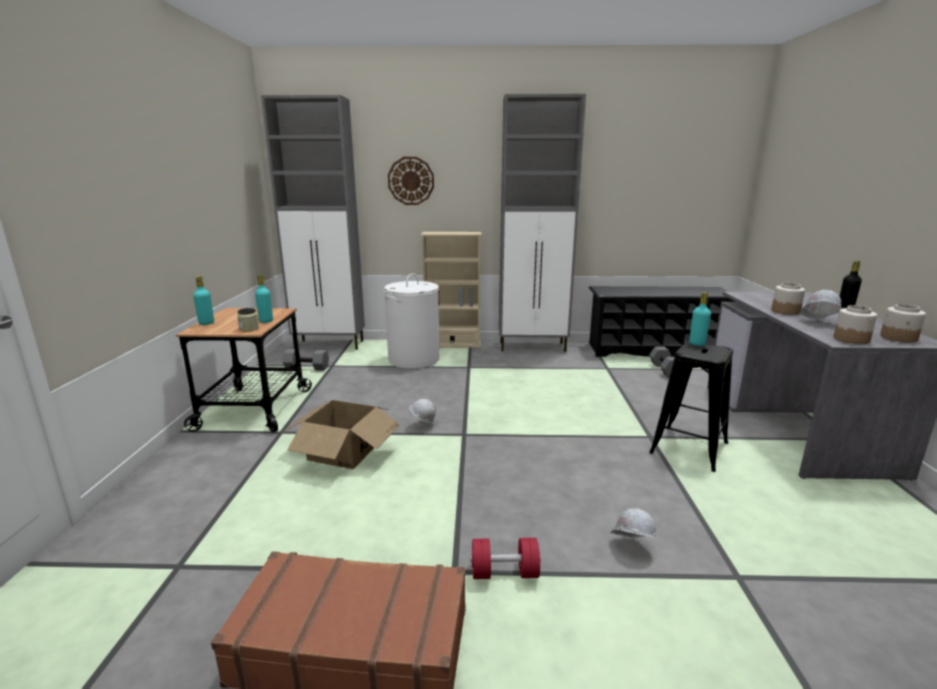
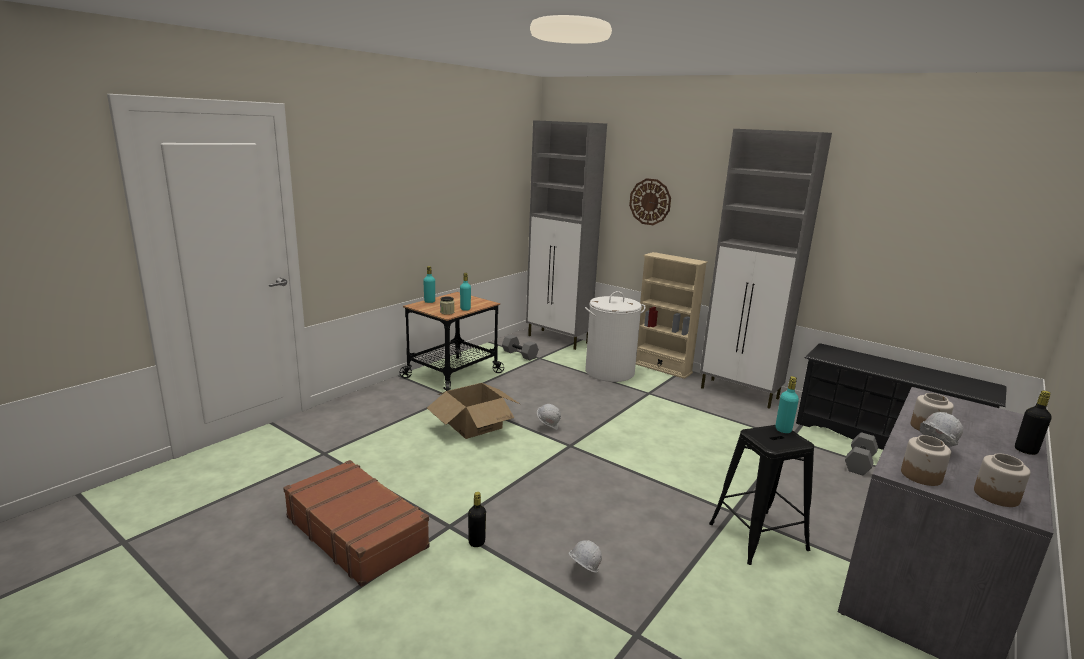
camera: 35 degrees right, 0 degrees up
red dumbbell [470,538,540,579] -> black bottle [468,492,486,547]

